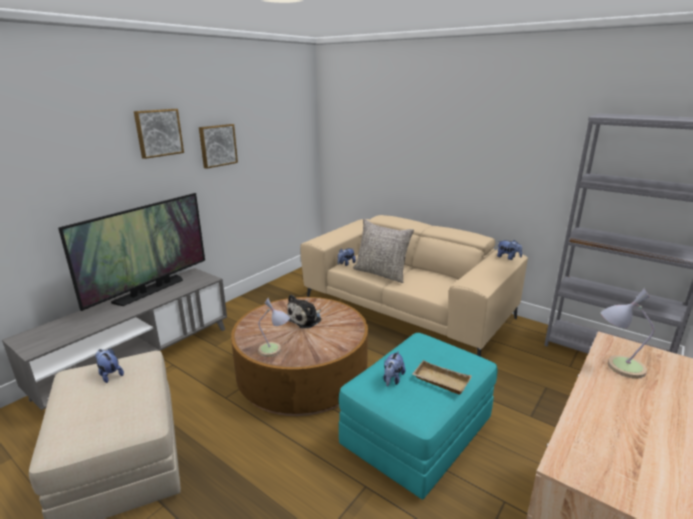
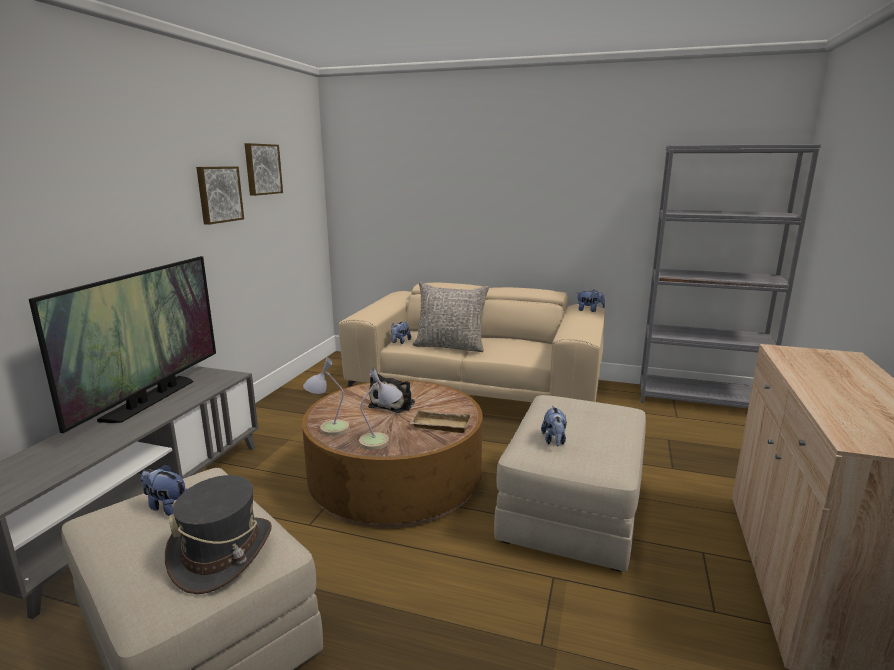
camera: 20 degrees left, 5 degrees down
picture [134,109,184,159] -> picture moved to [245,143,283,196]
turquoise ottoman [339,333,498,500] -> beige ottoman [494,395,646,572]
beige tray [412,360,472,394] -> beige tray moved to [410,410,472,433]
table lamp [601,287,654,379] -> table lamp moved to [303,357,349,436]
none -> grey hat [165,475,272,594]

